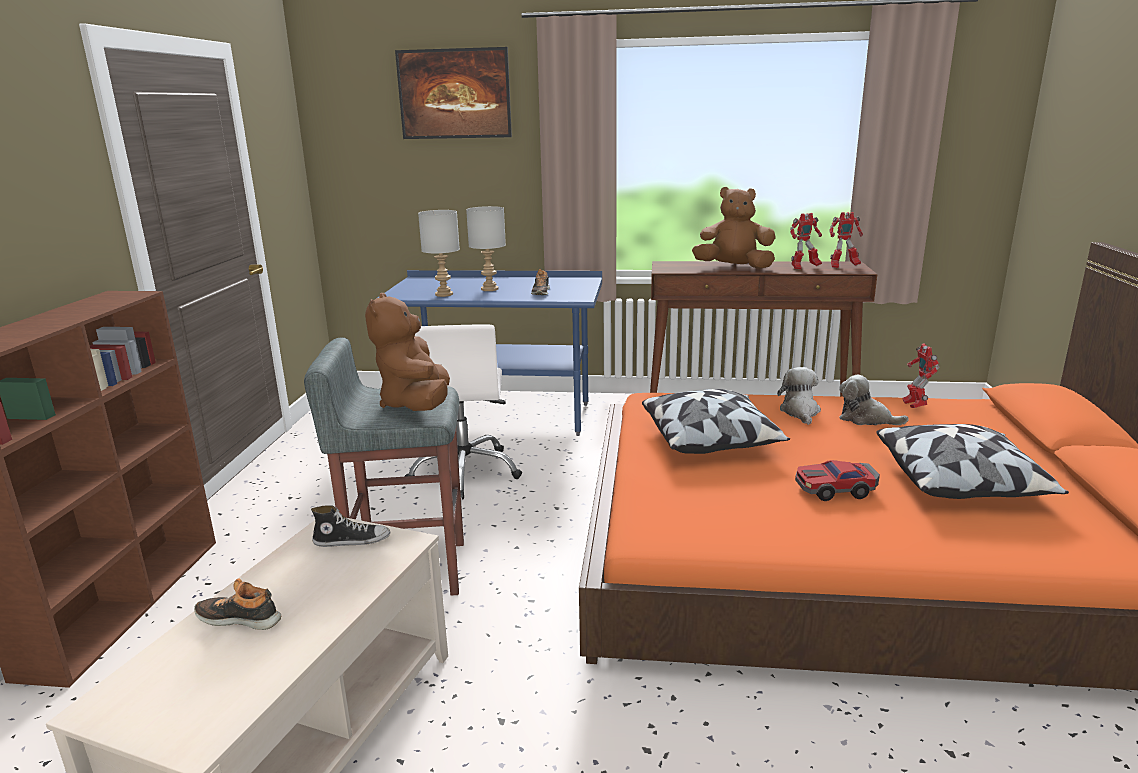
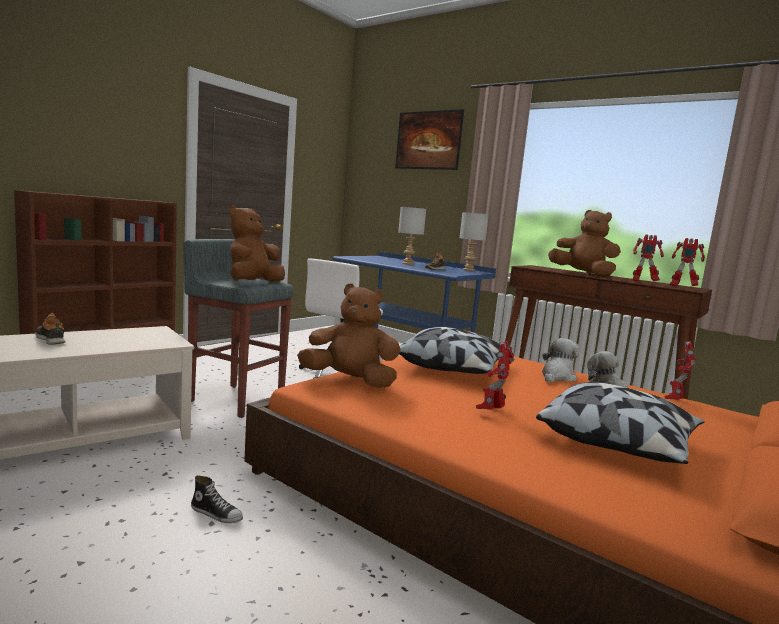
camera: 30 degrees right, 10 degrees down
shoe [311,505,390,547] -> shoe moved to [191,475,243,523]
grey table lamp [418,210,460,297] -> grey table lamp moved to [460,212,489,271]
toy car [795,460,880,501] -> toy robot [476,341,514,409]
none -> brown plush toy [297,283,401,388]

